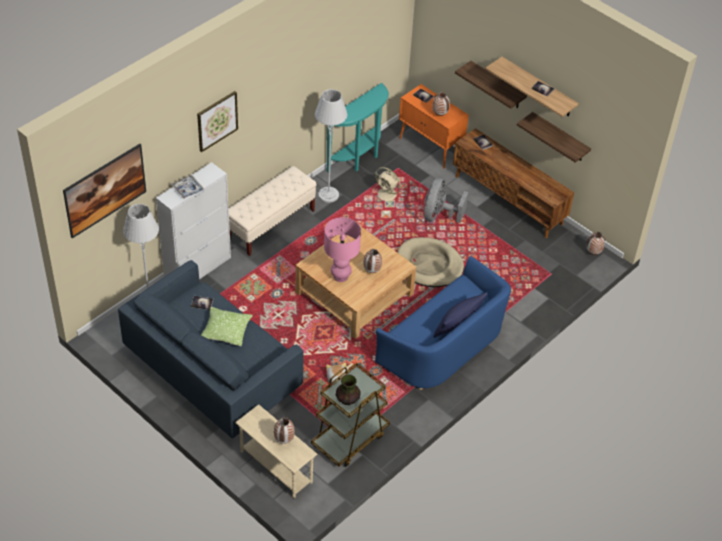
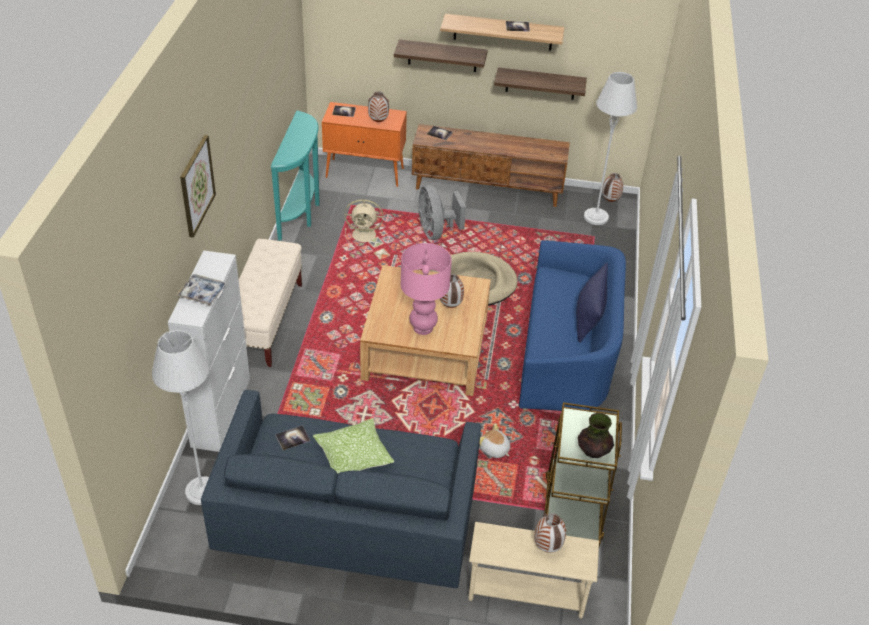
camera: 35 degrees left, 5 degrees down
picture [63,144,146,238] -> none
grey floor lamp [315,89,347,203] -> grey floor lamp moved to [584,72,637,225]

